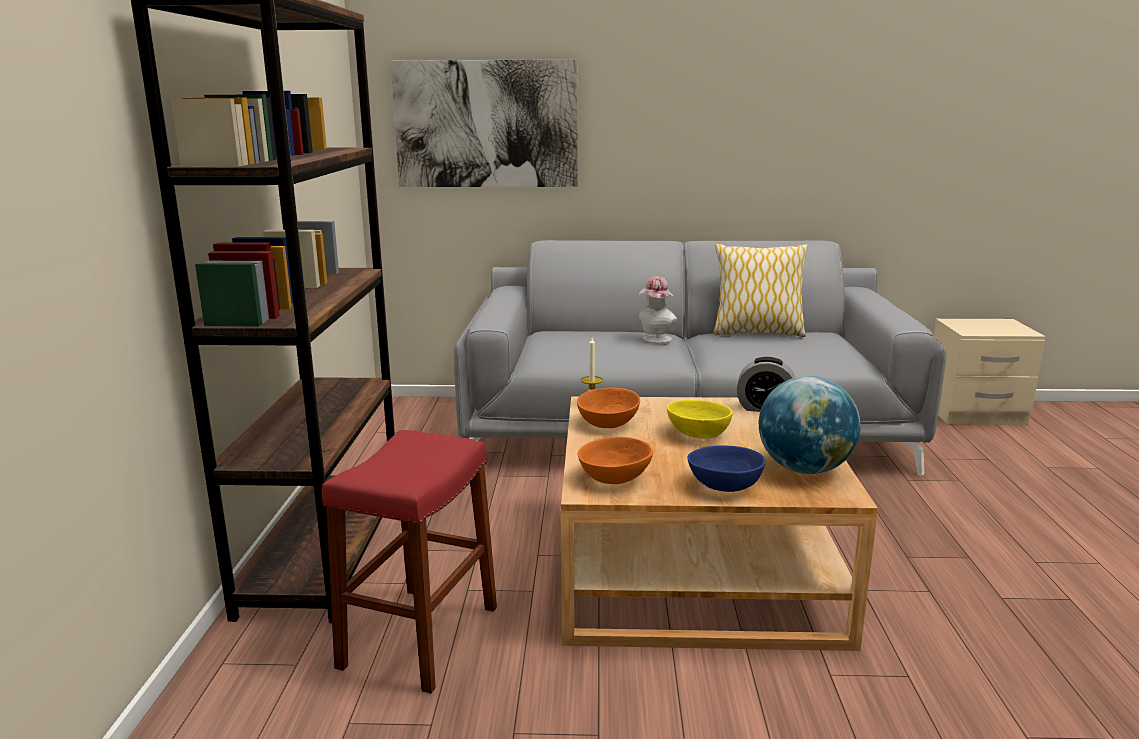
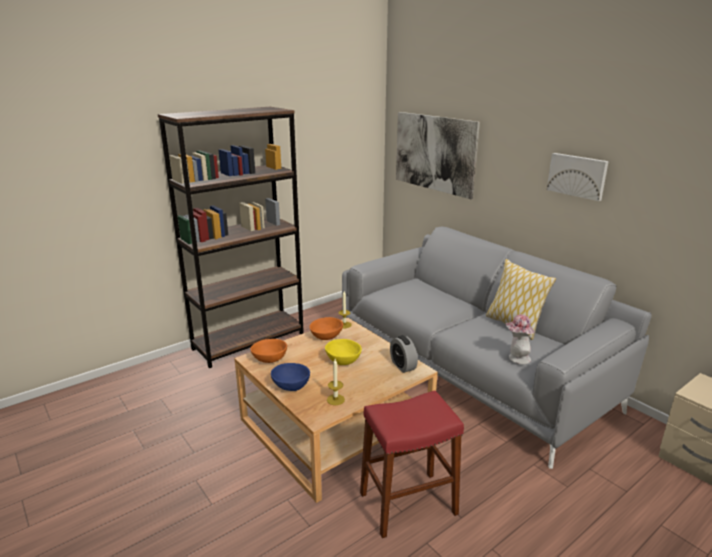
camera: 50 degrees right, 5 degrees up
red stool [322,430,497,694] -> red stool moved to [360,390,464,538]
hat [639,276,677,343] -> hat moved to [505,314,535,364]
globe [759,376,861,474] -> candle [327,359,345,405]
none -> picture [547,153,609,201]

